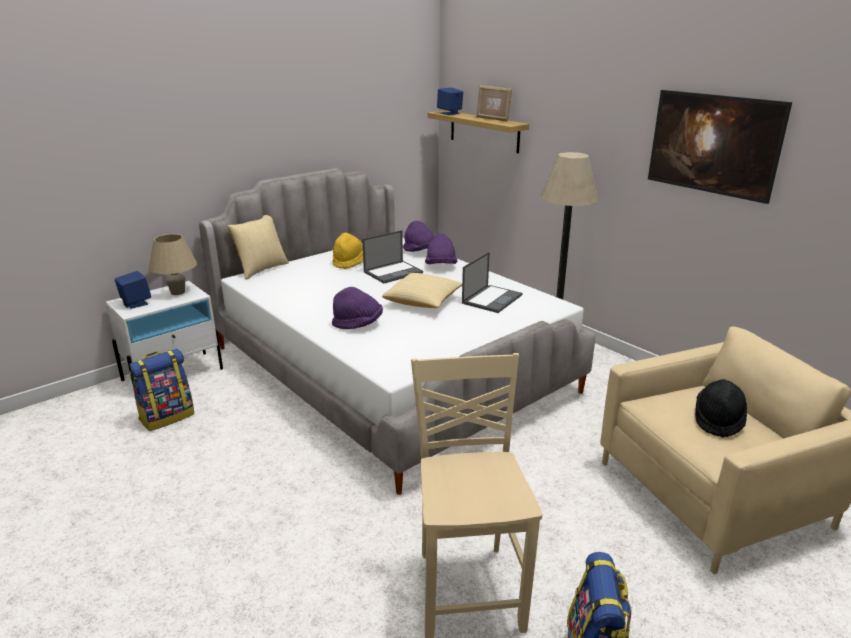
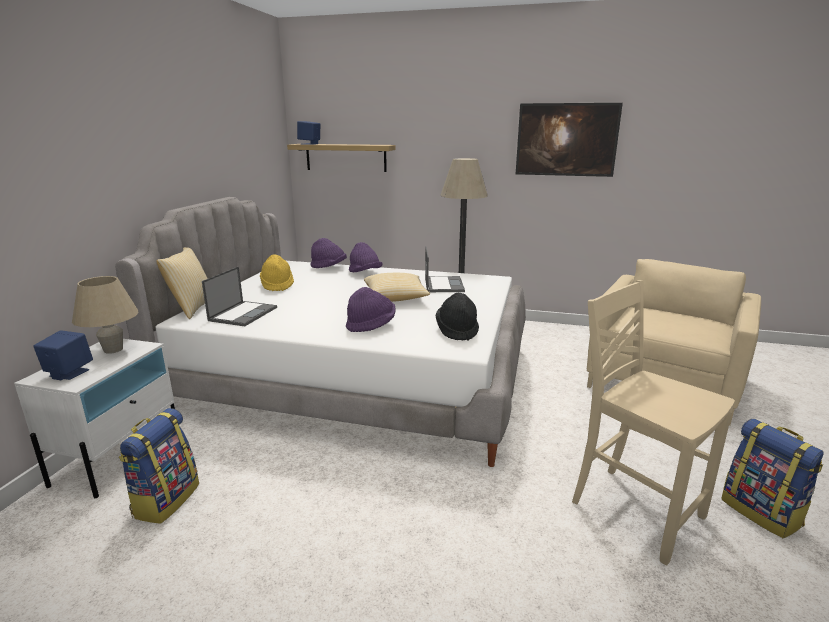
camera: 35 degrees left, 5 degrees down
laptop [362,230,423,283] -> laptop moved to [202,266,277,326]
picture frame [476,85,512,122] -> none
black hat [695,379,747,438] -> black hat moved to [436,293,479,341]

